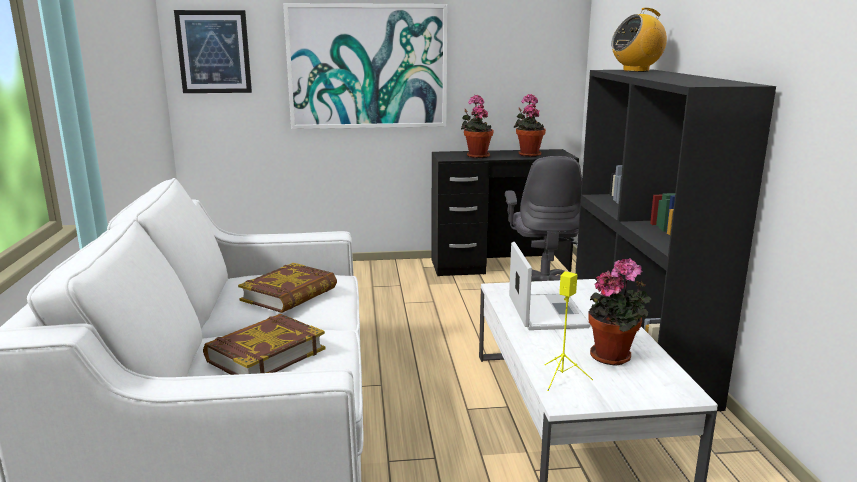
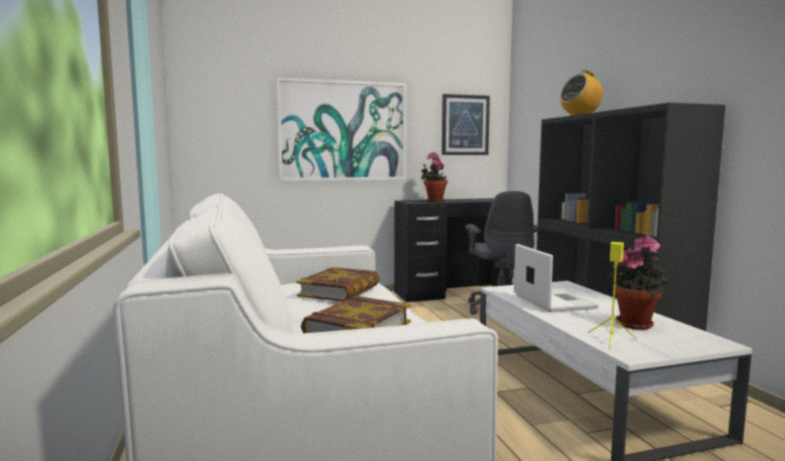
camera: 10 degrees left, 10 degrees down
picture [174,10,252,93] -> picture moved to [442,94,490,155]
potted plant [514,94,546,157] -> none

